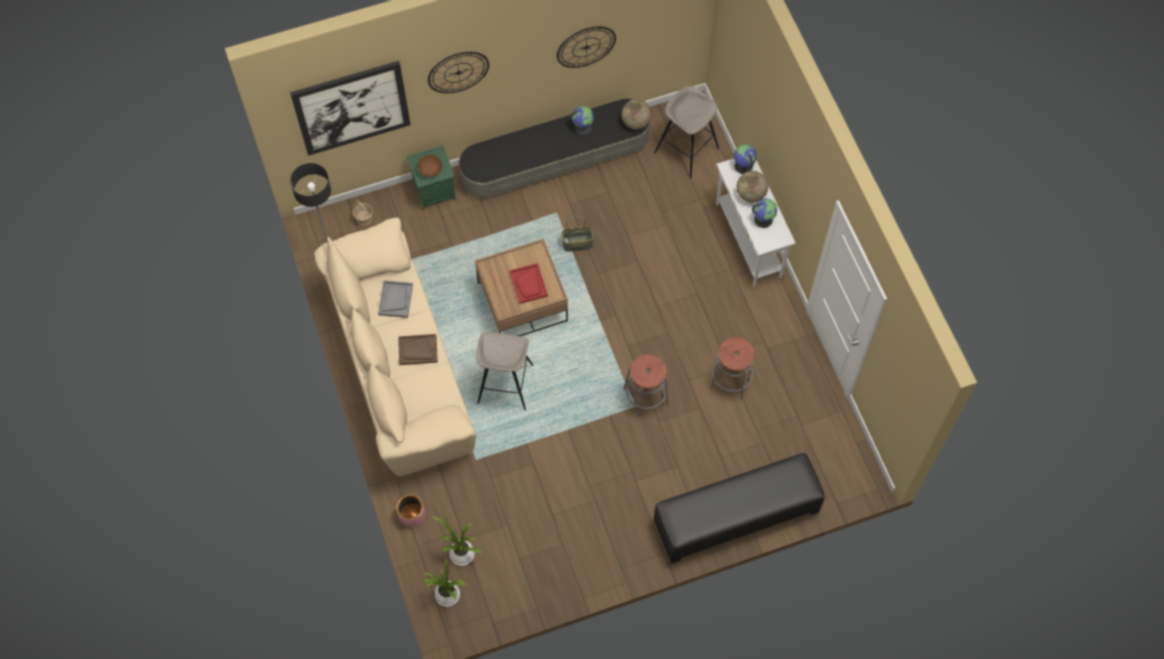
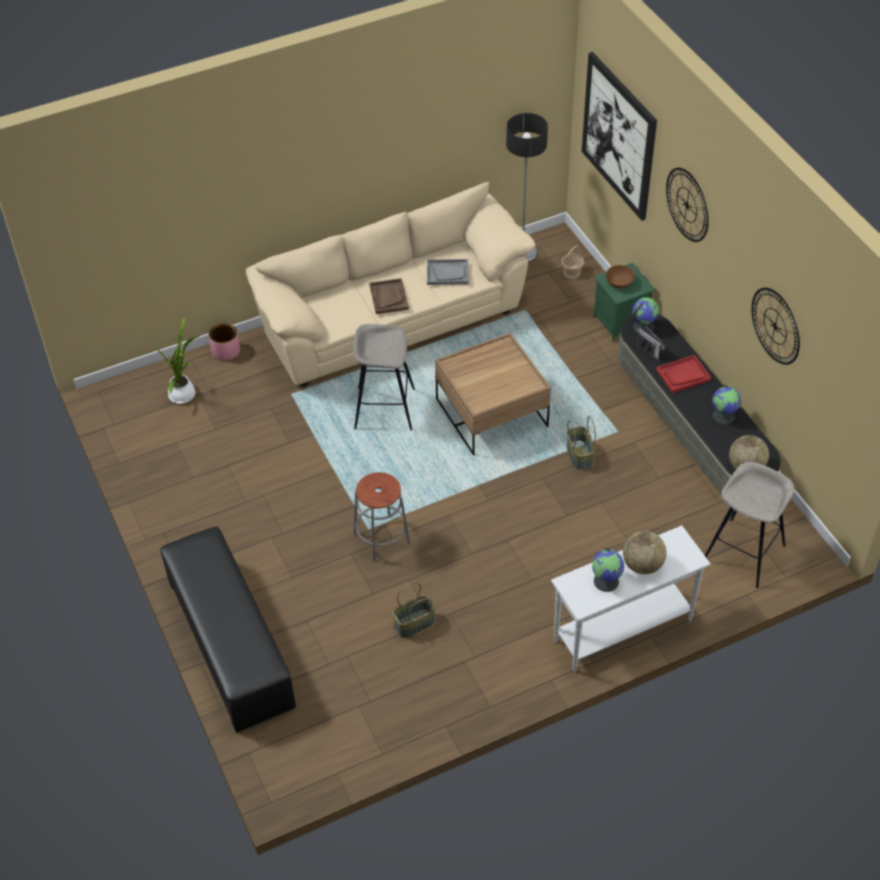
camera: 85 degrees right, 15 degrees down
potted plant [423,559,467,607] -> none
red tray [510,263,548,304] -> red tray moved to [656,355,711,393]
grey stool [710,337,755,400] -> basket [392,582,436,638]
globe [734,144,757,174] -> globe moved to [632,297,659,332]
none -> radio [637,324,666,361]

